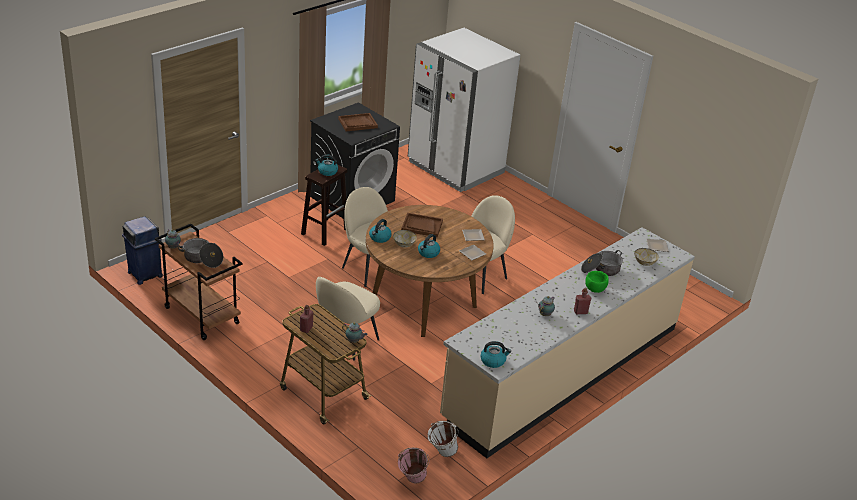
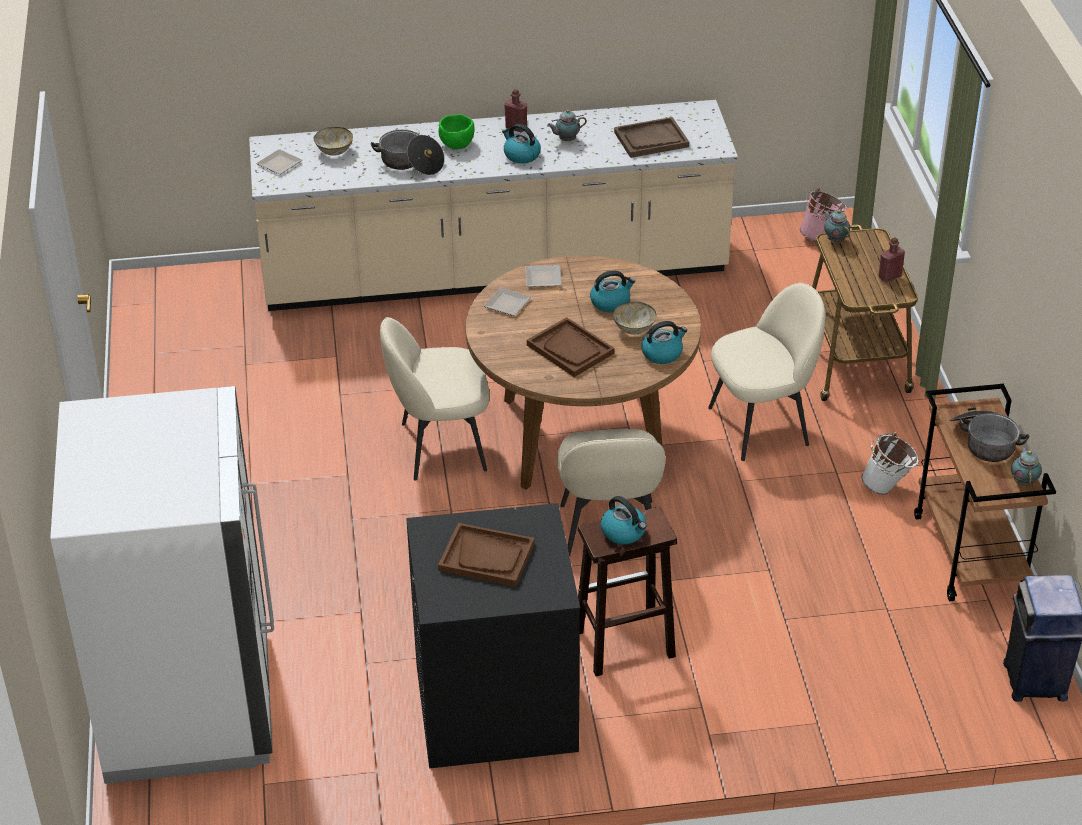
camera: 140 degrees left, 5 degrees up
white bucket [428,421,458,457] -> white bucket moved to [861,433,919,495]
kettle [480,341,511,368] -> kettle moved to [502,124,541,164]
none -> brown tray [614,117,689,158]

